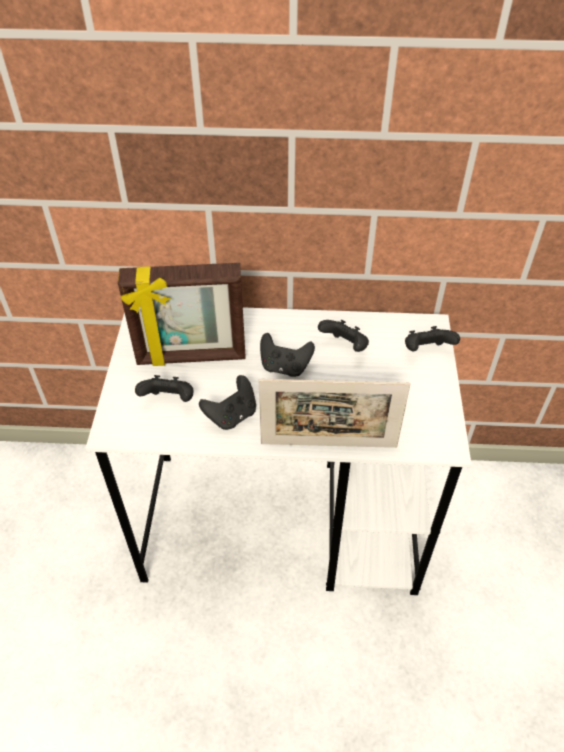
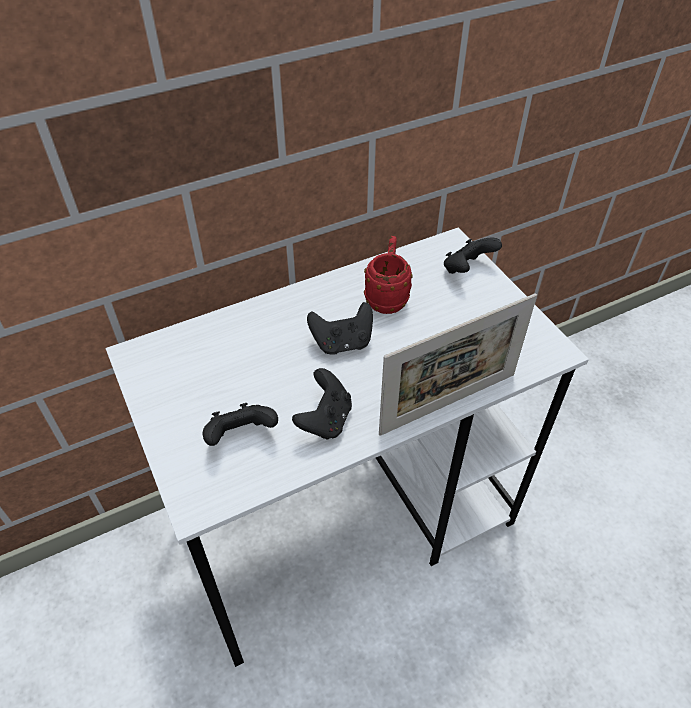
camera: 30 degrees left, 0 degrees up
picture frame [118,263,246,366] -> none
black game controller [318,320,369,352] -> red mug [364,236,413,314]

